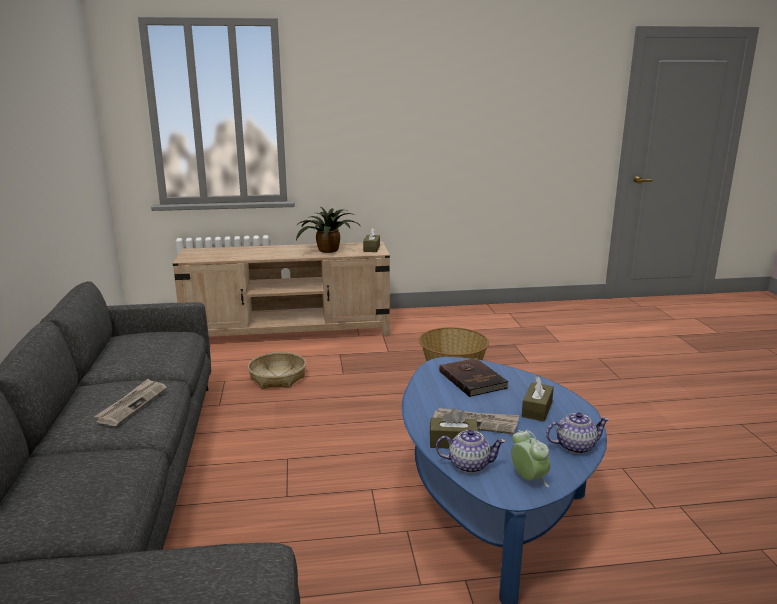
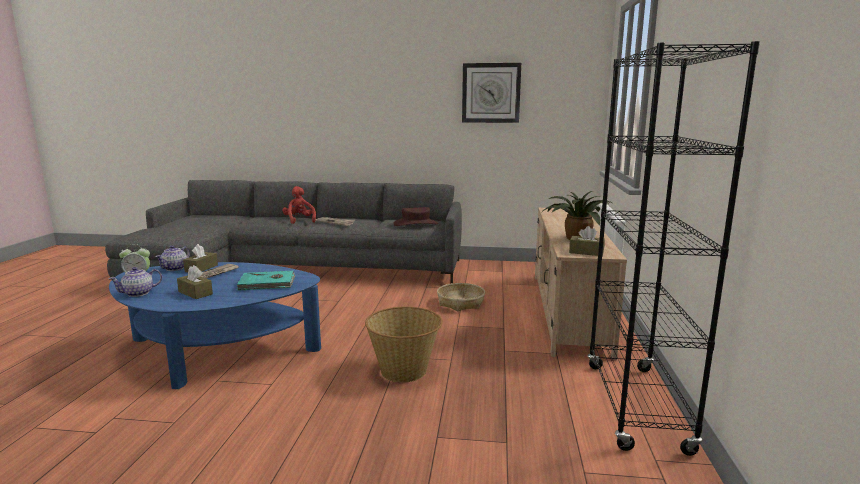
camera: 105 degrees right, 5 degrees down
brown book [439,358,509,397] -> turquoise book [237,271,295,291]
teapot [546,412,610,454] -> teapot turned 45 degrees clockwise [109,267,162,297]
none -> red plush toy [282,186,316,224]
none -> brown hat [393,207,438,226]
none -> wall clock [462,63,521,123]
none -> black bookcase [588,41,760,456]

